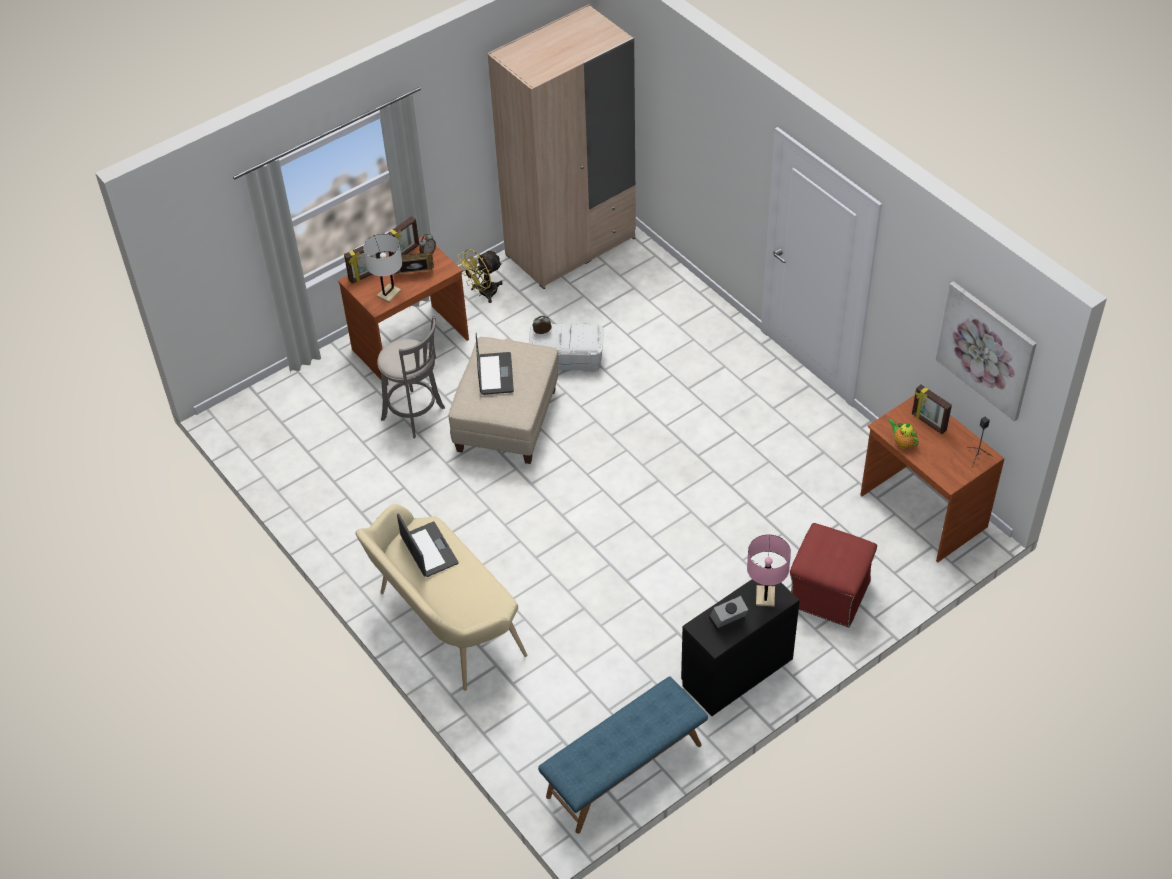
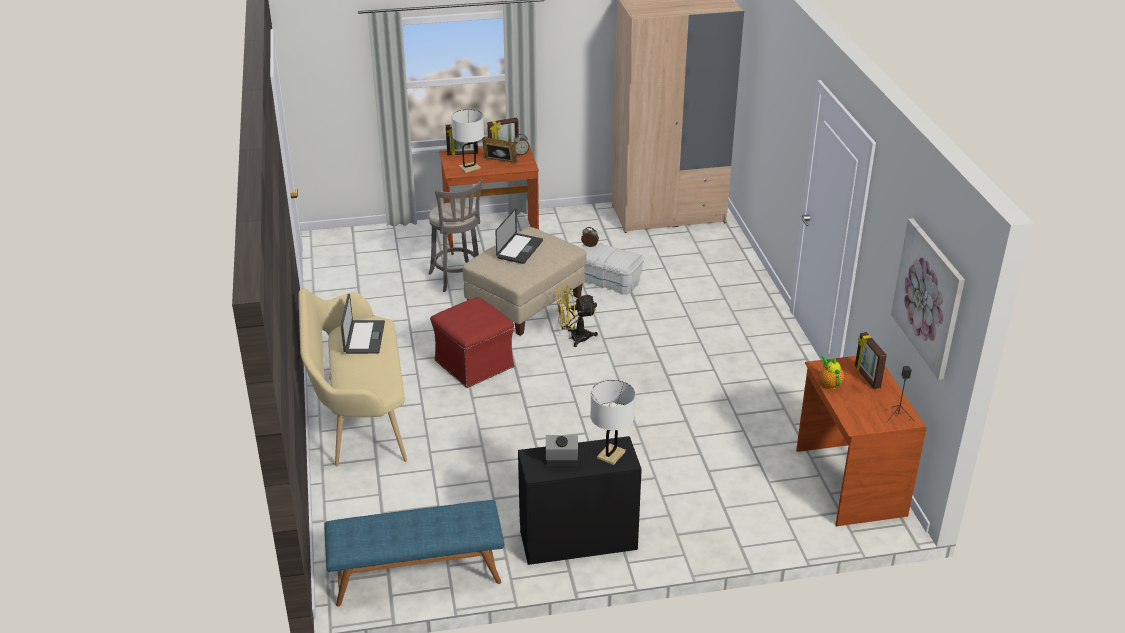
camera: 25 degrees right, 15 degrees down
yellow fan [457,249,503,303] -> yellow fan moved to [556,285,598,347]
pink table lamp [747,535,791,607] -> white table lamp [590,380,635,465]
red ottoman [790,523,877,627] -> red ottoman moved to [430,297,514,388]

